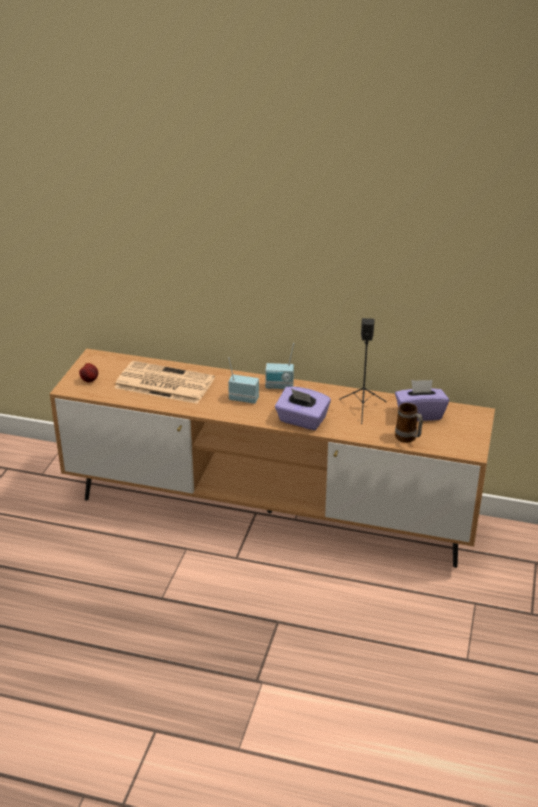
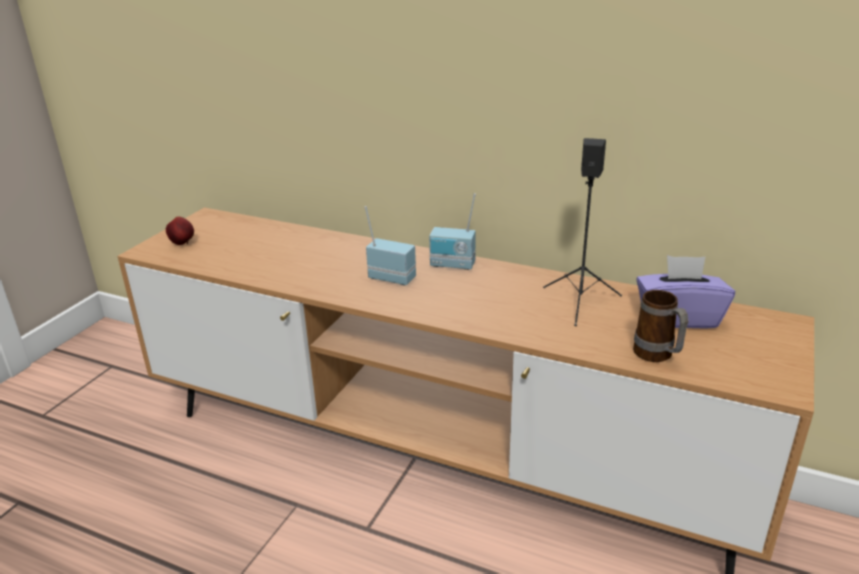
camera: 10 degrees right, 5 degrees down
newspaper [114,361,215,404] -> none
purple tissue box [275,386,331,430] -> none

